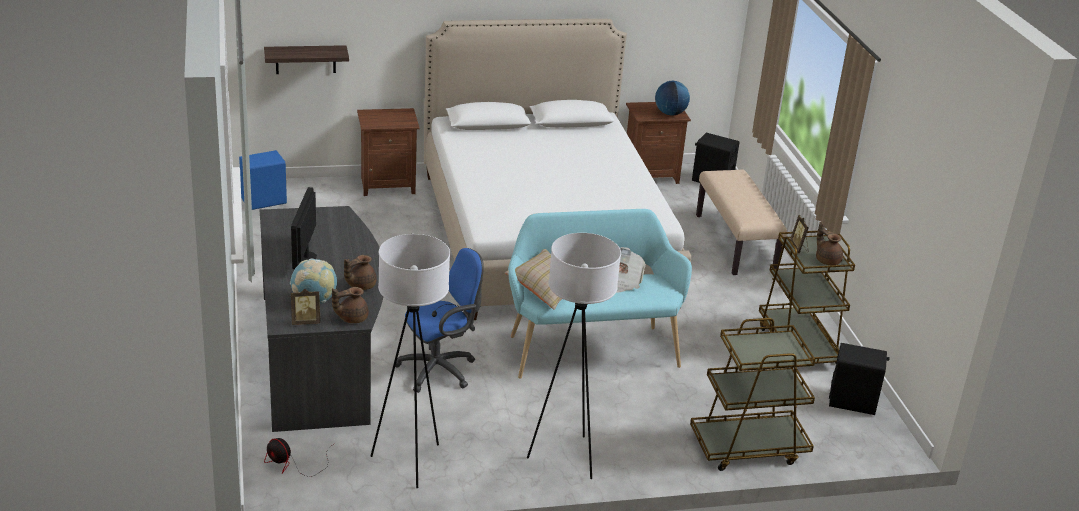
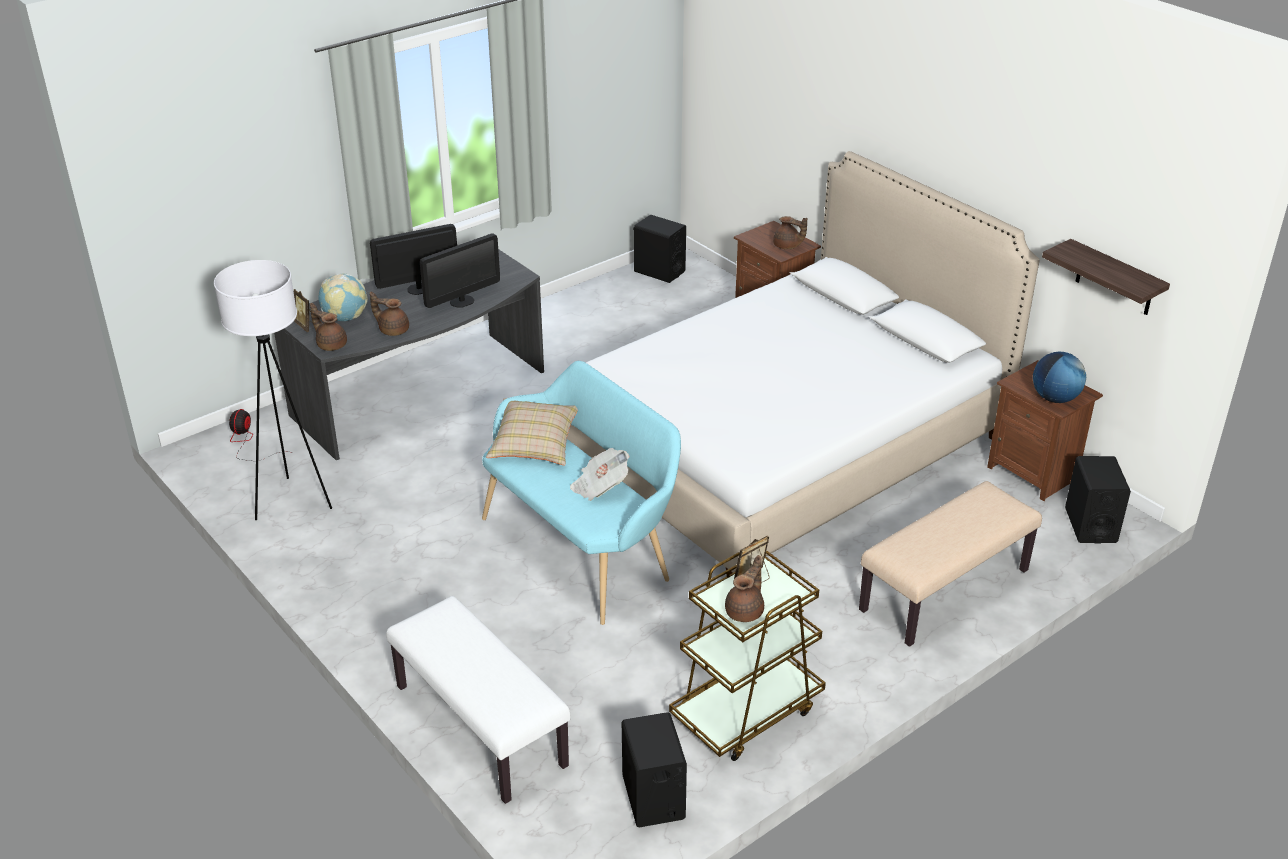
camera: 65 degrees right, 5 degrees up
blue speaker [239,150,287,210] -> black speaker [633,215,686,283]
shelf [264,45,349,74] -> shelf moved to [1042,239,1170,315]
blue office chair [395,248,484,393] -> none
white floor lamp [527,233,621,479] -> none
brown cart [690,318,815,471] -> white bench [386,596,571,804]
none -> monitor [420,234,500,308]
none -> brown teapot [773,216,807,249]

